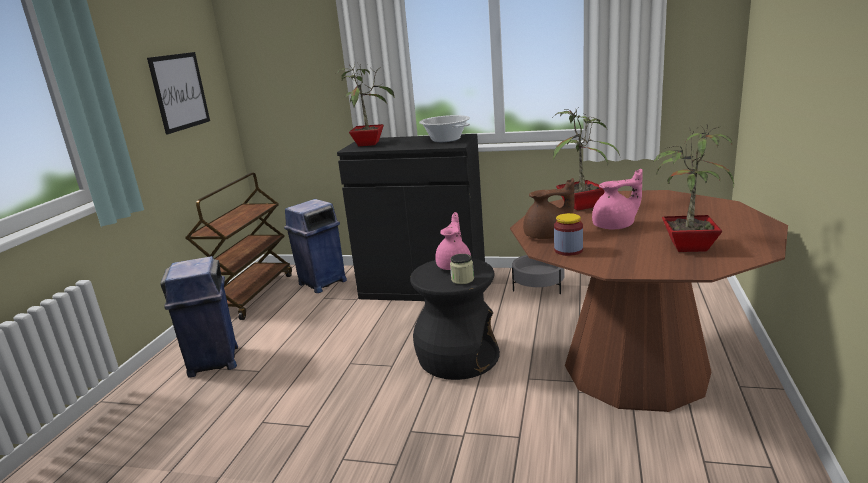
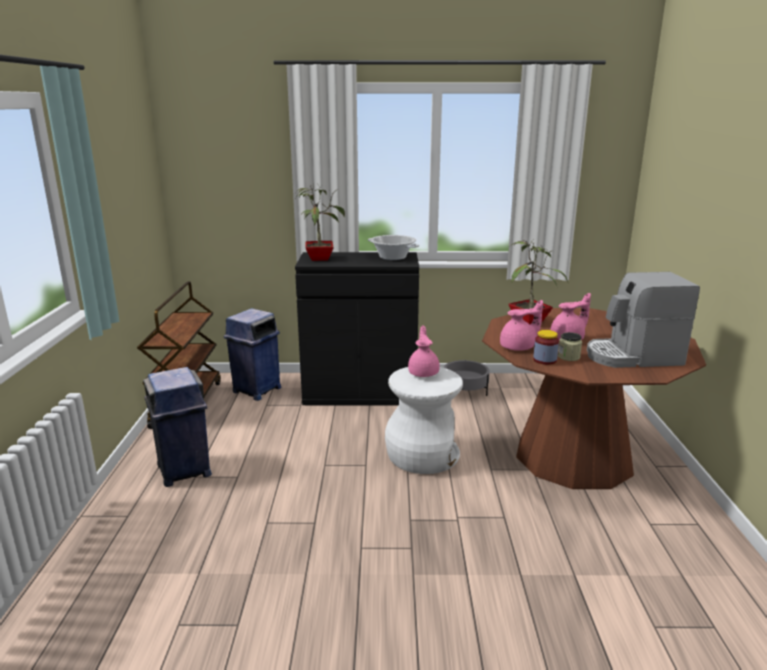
camera: 15 degrees left, 0 degrees up
picture [147,52,210,134] -> none
black stool [410,258,500,380] -> white stool [385,367,463,474]
jar [450,254,474,284] -> jar moved to [558,332,582,361]
brown teapot [523,178,574,239] -> pink teapot [500,300,543,351]
potted plant [653,125,734,252] -> coffee machine [587,272,700,368]

